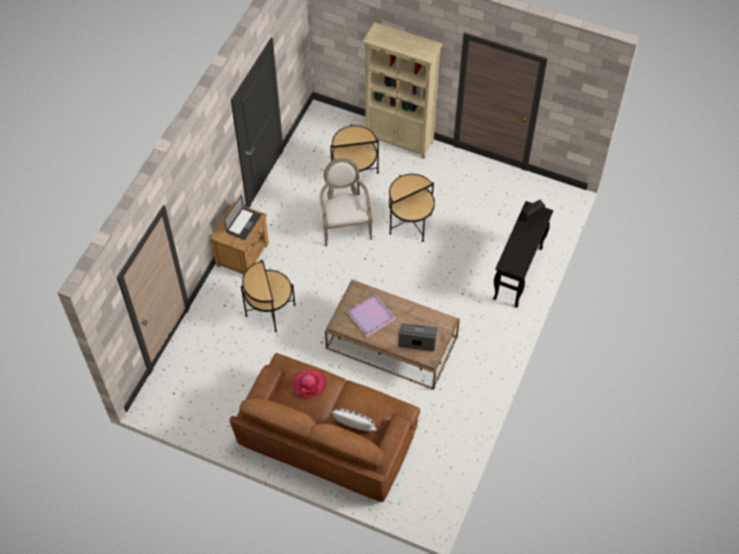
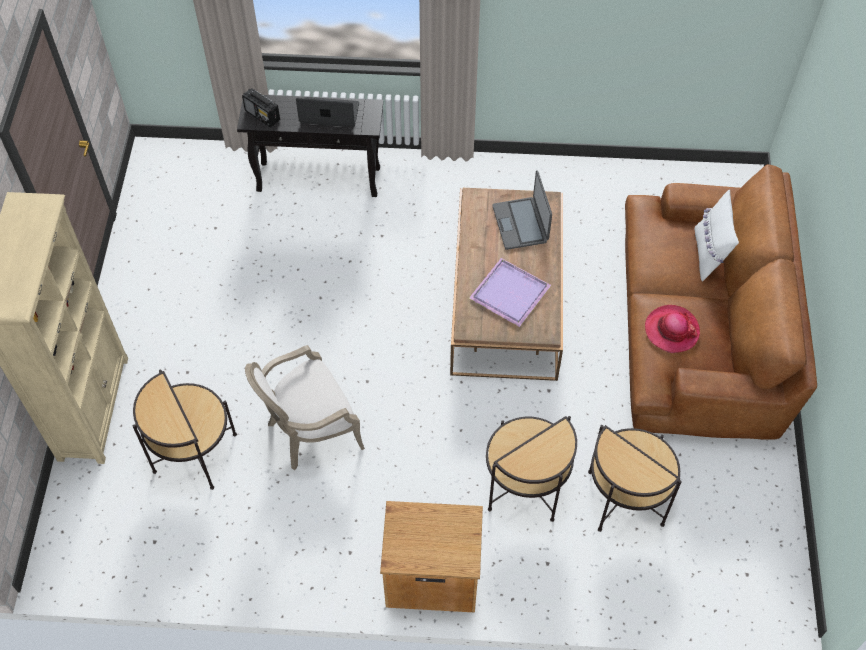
camera: 110 degrees left, 0 degrees up
laptop [224,195,261,240] -> laptop moved to [296,97,359,127]
side table [389,174,435,242] -> side table moved to [588,425,682,532]

